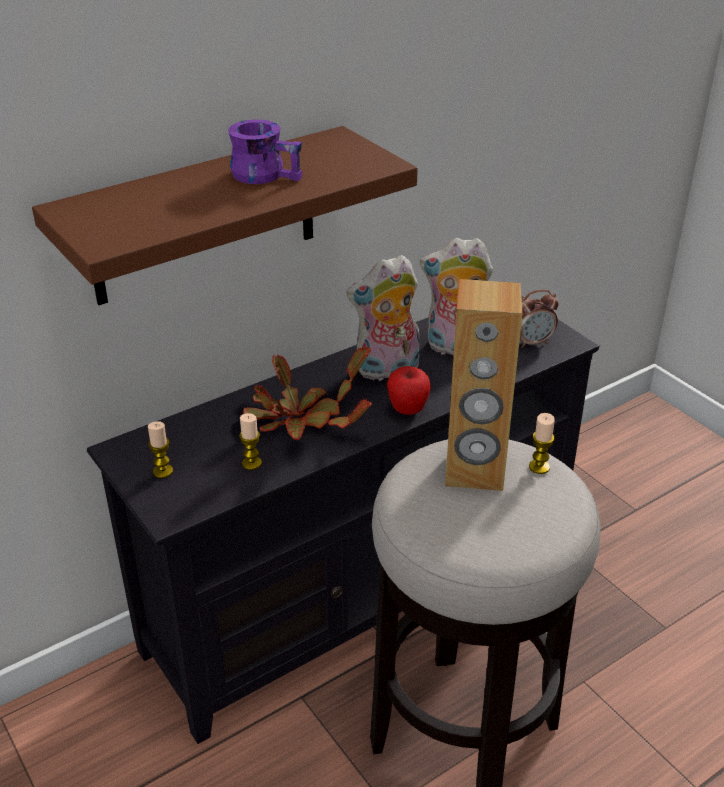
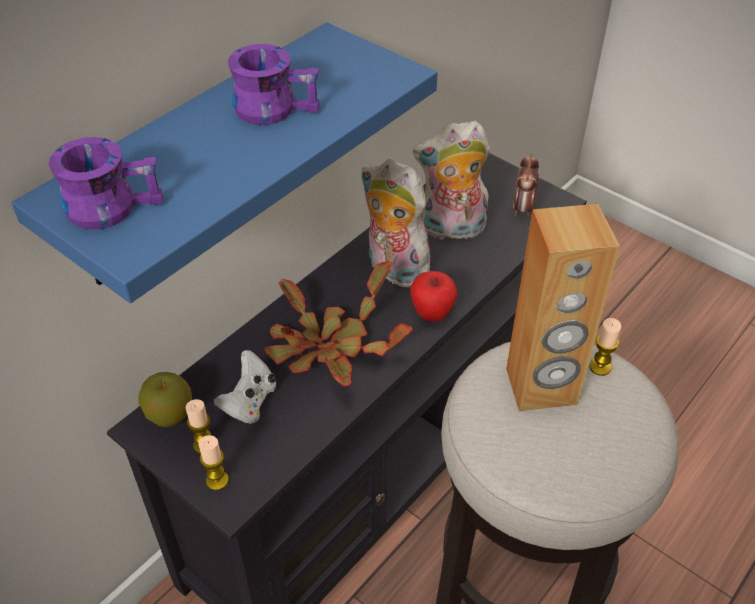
camera: 15 degrees left, 10 degrees up
brown shelf [32,126,418,305] -> blue shelf [11,23,438,303]
candle [239,413,262,470] -> candle moved to [199,435,229,491]
plush toy [346,255,420,381] -> plush toy turned 75 degrees clockwise [361,159,430,288]
alarm clock [520,290,559,348] -> alarm clock turned 135 degrees clockwise [513,154,539,217]
none -> purple mug [49,137,163,230]
none -> apple [138,372,192,427]
none -> white game controller [214,350,276,424]

